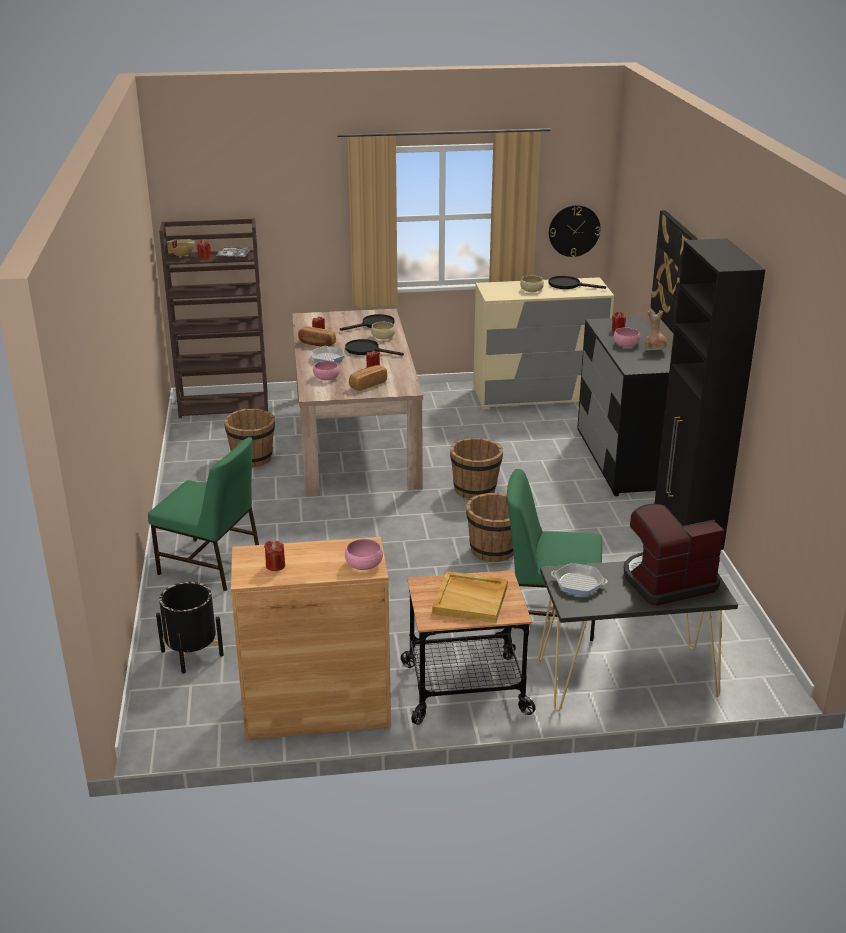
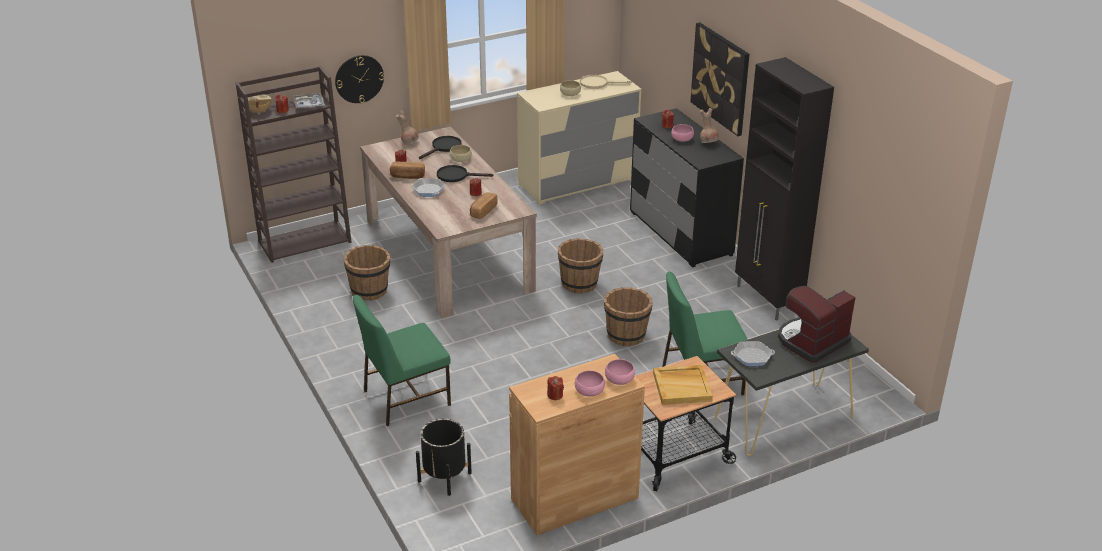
camera: 20 degrees left, 5 degrees up
green chair [148,437,259,591] -> green chair turned 150 degrees clockwise [353,295,451,426]
pink bowl [313,361,340,380] -> pink bowl moved to [575,370,605,397]
black frying pan [548,276,606,289] -> beige frying pan [580,75,632,89]
wall clock [549,205,601,257] -> wall clock moved to [335,55,384,103]
none -> brown vase [396,111,419,145]

